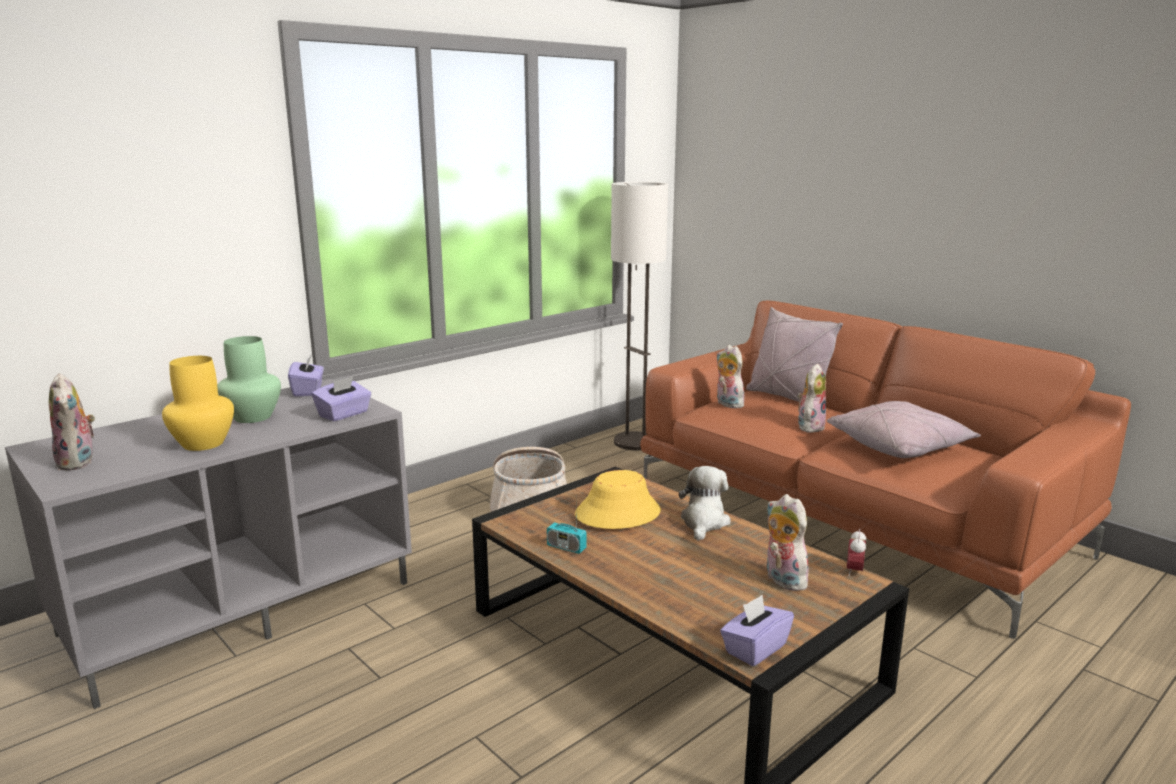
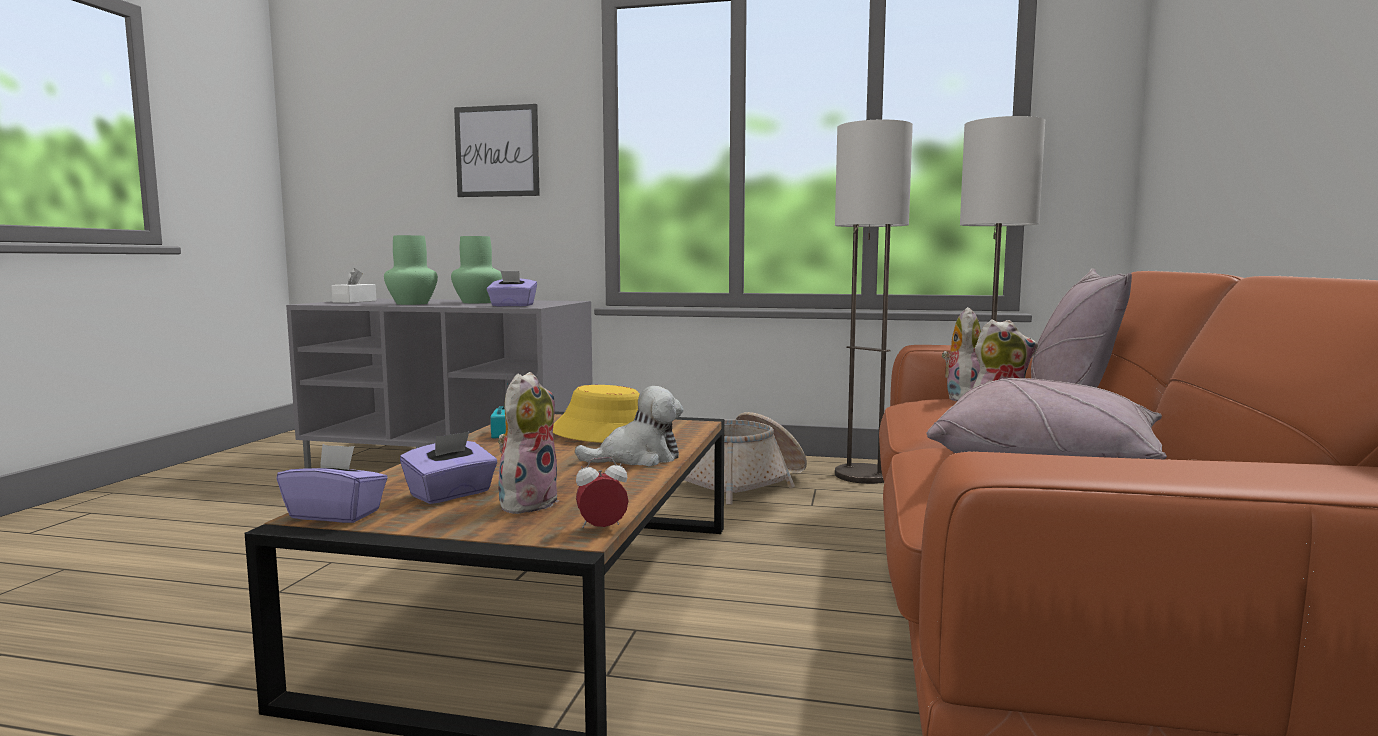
camera: 55 degrees right, 10 degrees down
plush toy [49,373,95,471] -> white tissue box [332,268,377,303]
yellow vase [162,356,234,451] -> green vase [384,235,438,305]
purple tissue box [288,354,324,397] -> purple tissue box moved to [400,431,497,504]
none -> picture [454,104,540,197]
none -> floor lamp [835,119,913,484]

